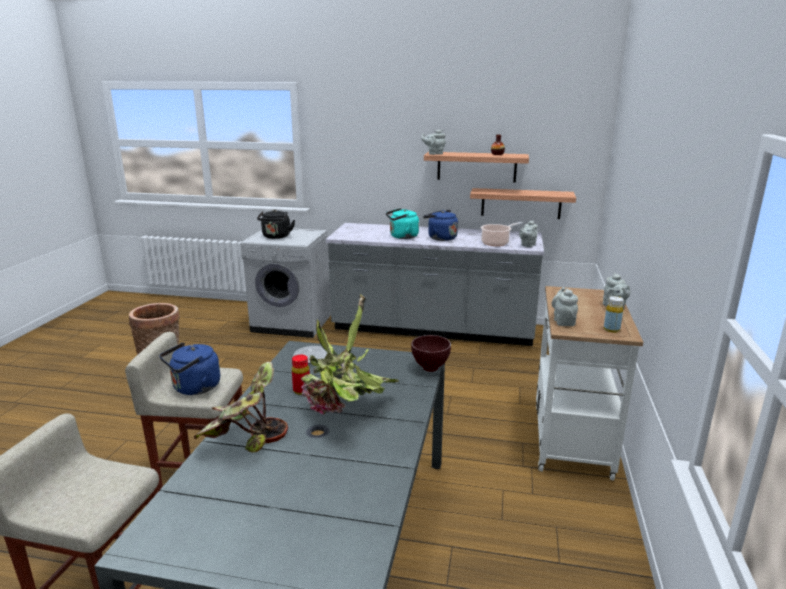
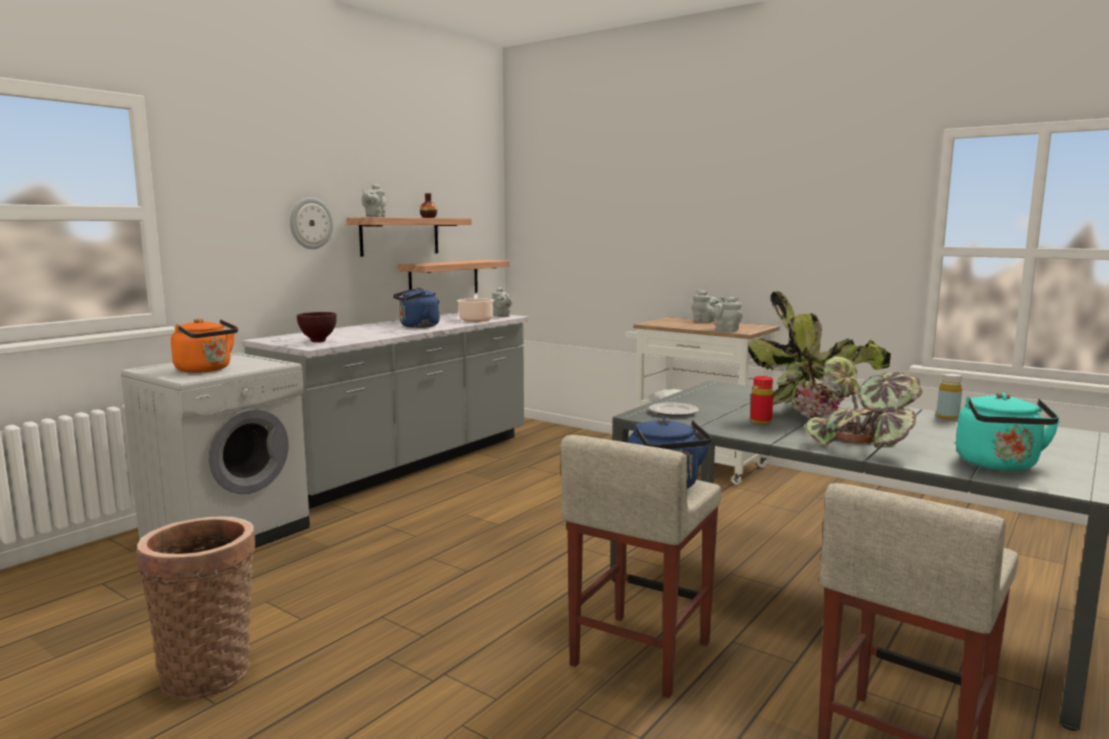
camera: 65 degrees left, 10 degrees down
black kettle [257,210,295,239] -> orange kettle [171,318,238,373]
turquoise kettle [386,208,419,239] -> turquoise kettle moved to [956,392,1060,471]
brown bowl [411,335,451,372] -> brown bowl moved to [297,312,337,342]
yellow bottle [604,296,624,333] -> yellow bottle moved to [937,373,962,420]
none -> wall clock [290,197,333,249]

